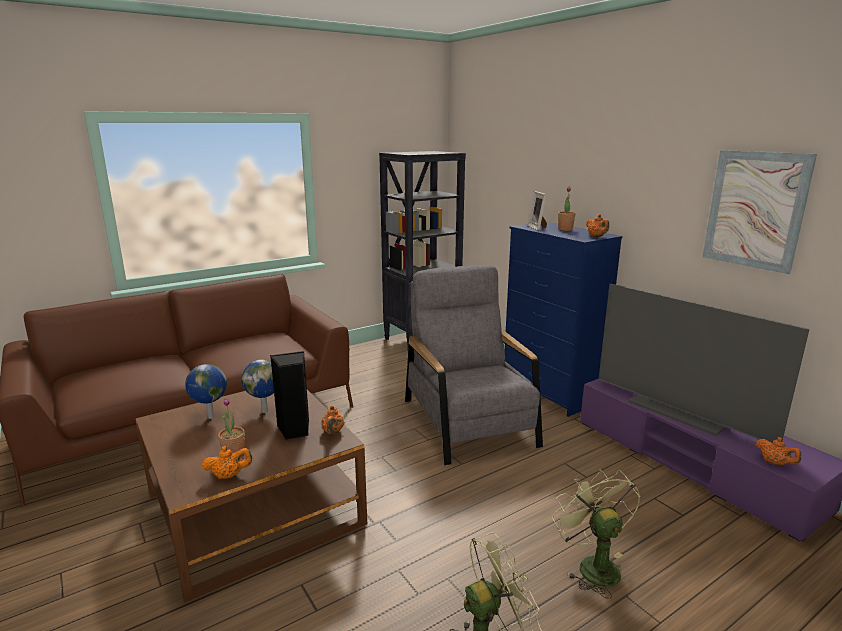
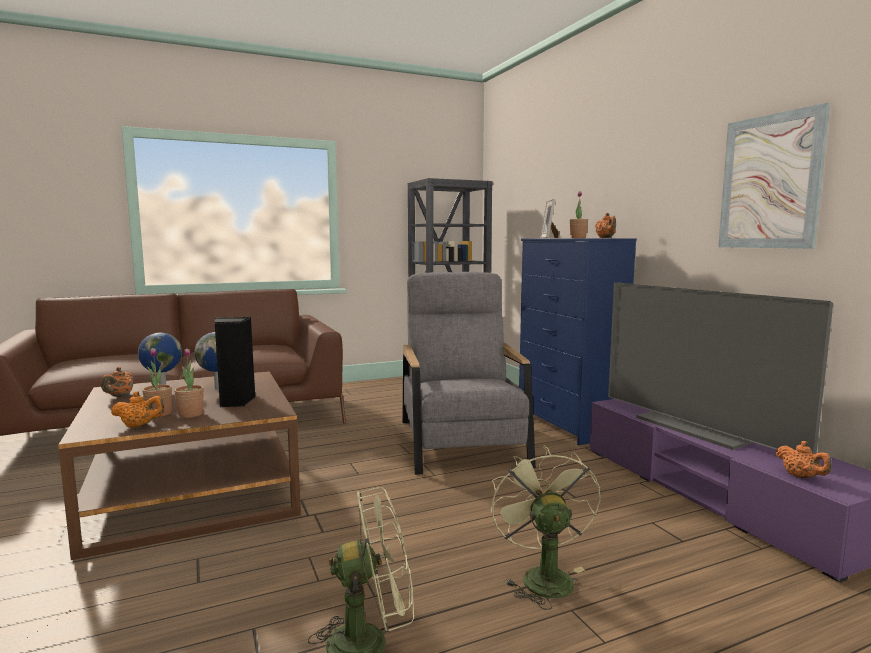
camera: 10 degrees right, 10 degrees down
orange teapot [321,405,344,434] -> orange teapot moved to [101,367,134,397]
none -> potted plant [174,348,204,418]

